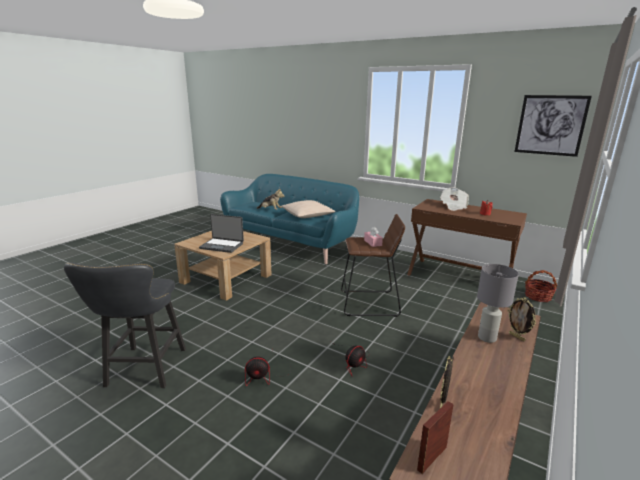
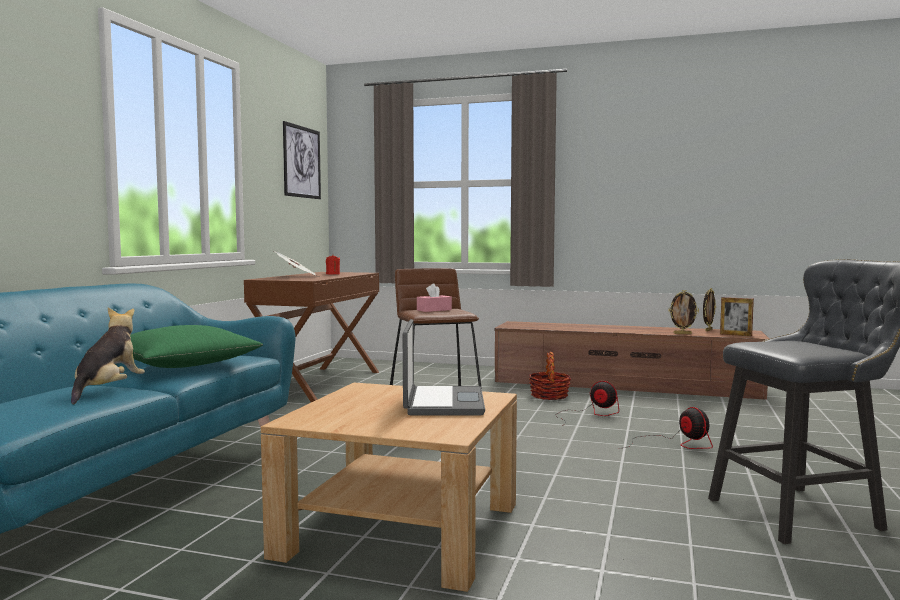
camera: 105 degrees left, 15 degrees down
beige pillow [281,200,335,218] -> green pillow [130,325,263,368]
grey table lamp [477,264,519,343] -> none
picture frame [507,297,536,342] -> picture frame moved to [703,288,716,331]
basket [525,270,557,302] -> basket moved to [529,352,571,400]

